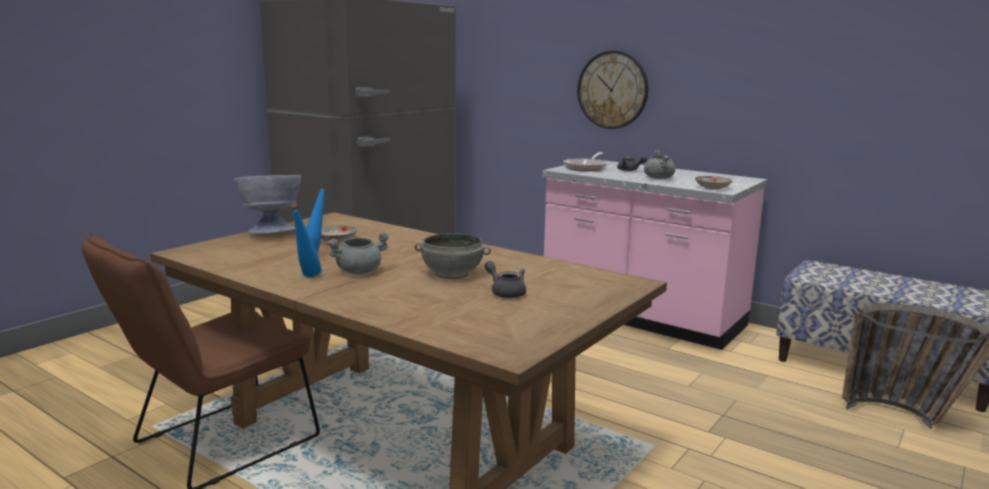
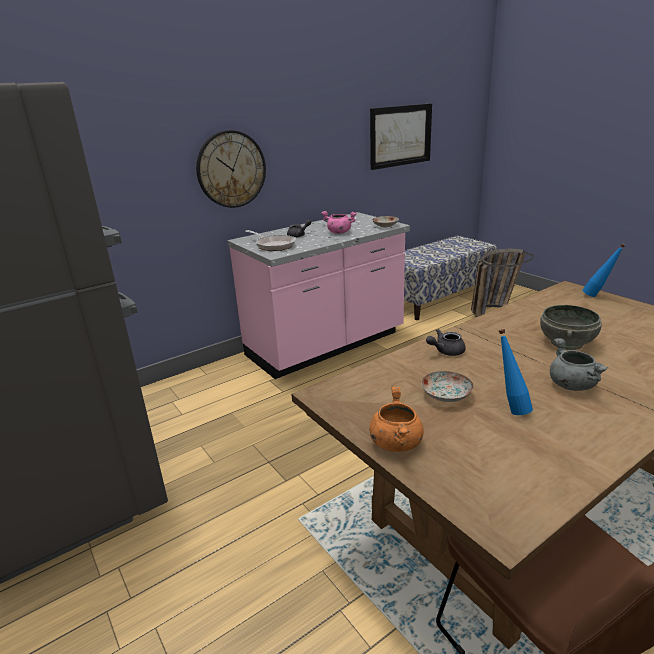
camera: 70 degrees left, 10 degrees up
grey bowl [234,175,301,234] -> orange cooking pot [369,387,424,452]
blue bottle [291,204,322,277] -> blue bottle moved to [583,243,626,297]
grey teapot [484,261,526,298] -> grey teapot moved to [426,329,466,356]
grey cooking pot [644,150,675,179] -> pink cooking pot [321,211,357,234]
none -> picture [370,104,432,170]

